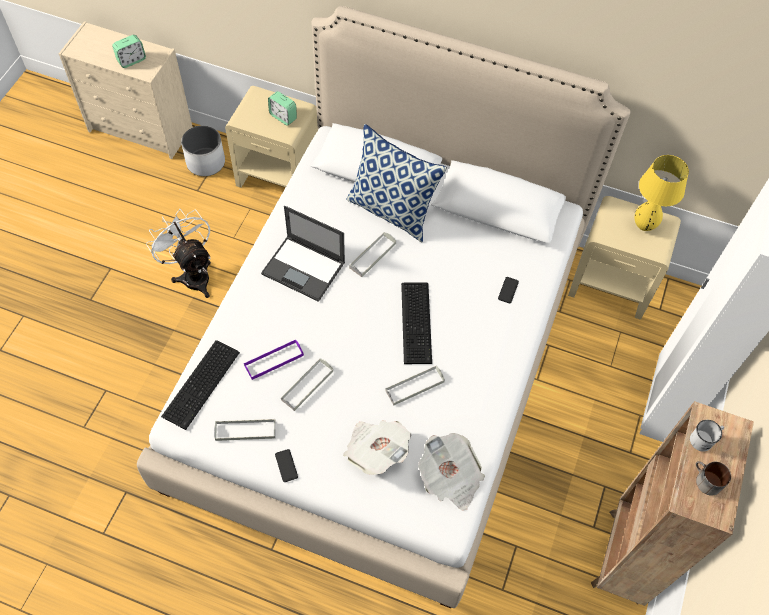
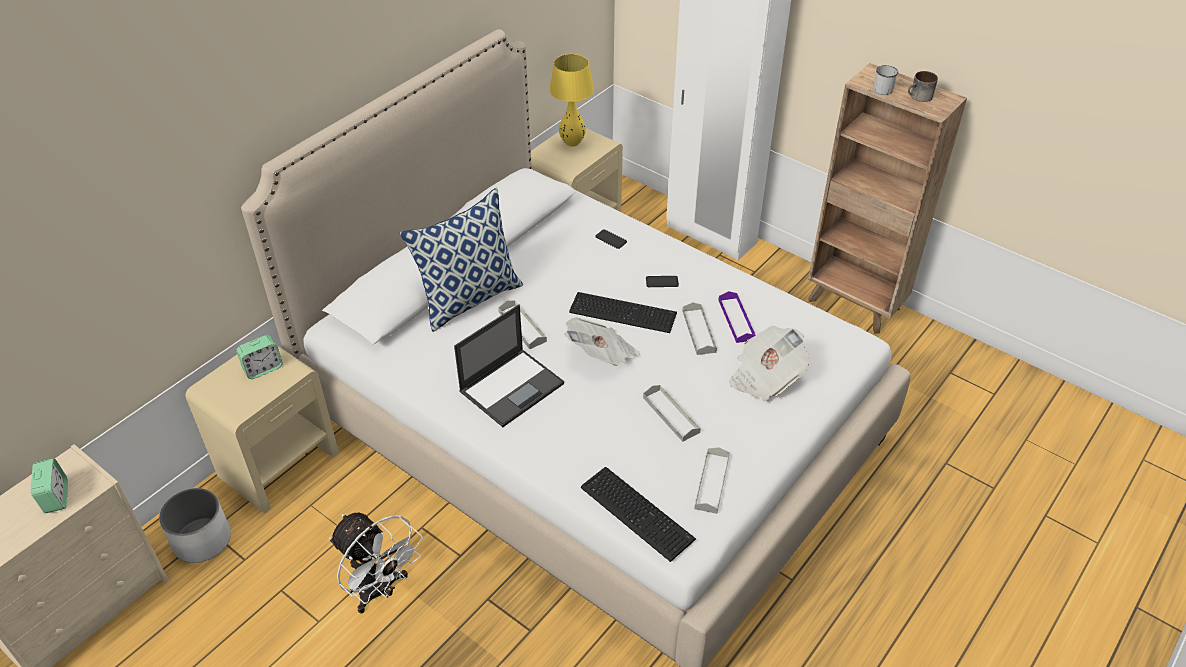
camera: 70 degrees left, 15 degrees down
white fan [146,209,211,298] -> white fan turned 120 degrees counterclockwise [329,513,423,614]
purple tray [244,339,304,380] -> purple tray moved to [718,291,755,343]
phone [275,449,298,482] -> phone moved to [646,276,679,287]
newspaper [418,433,485,511] -> newspaper moved to [564,317,640,366]

